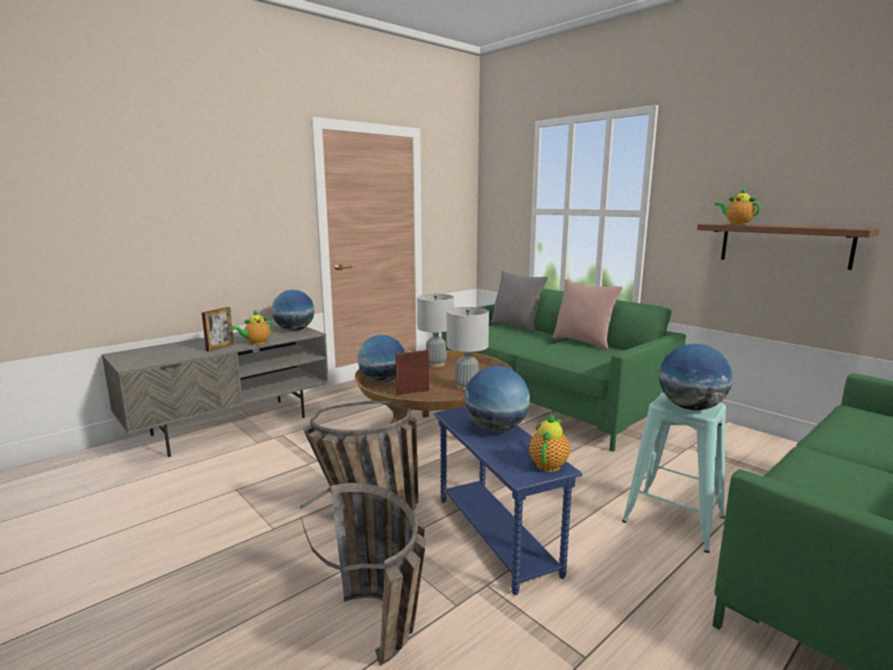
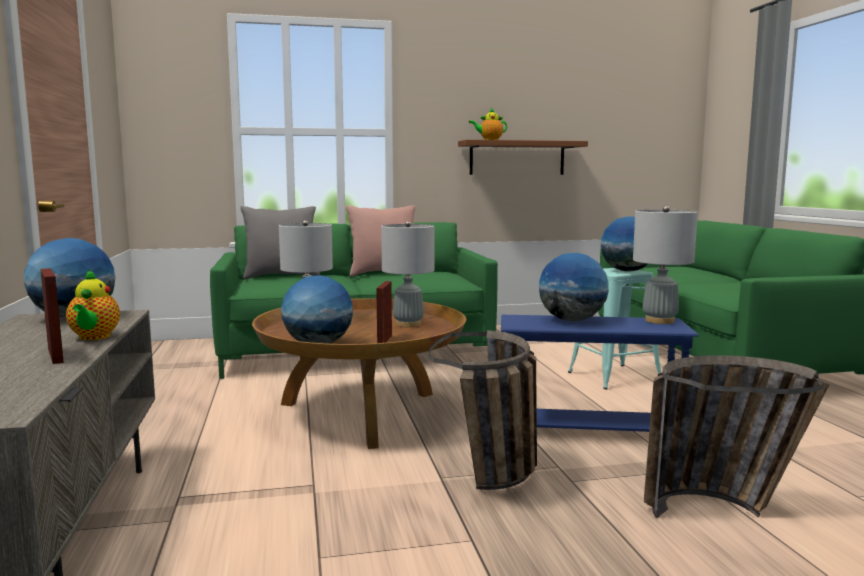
camera: 60 degrees left, 5 degrees down
teapot [529,413,570,472] -> grey table lamp [633,206,698,324]

